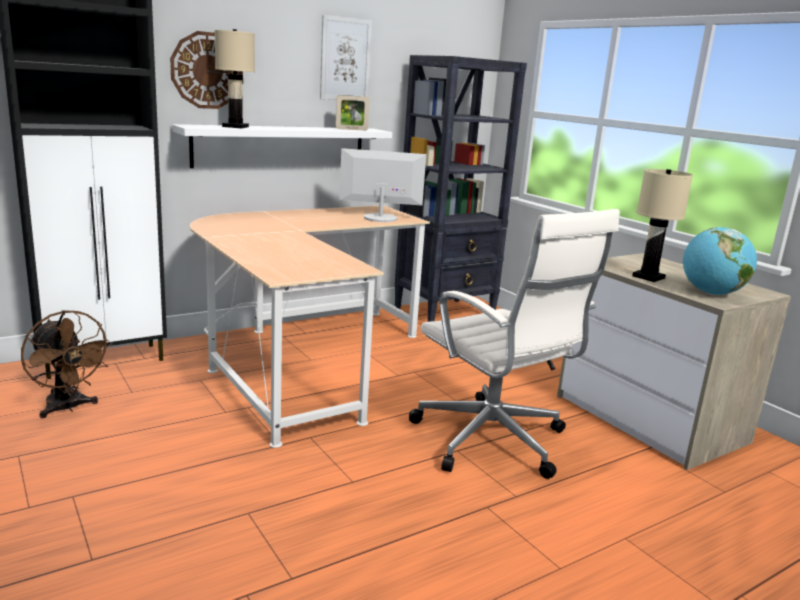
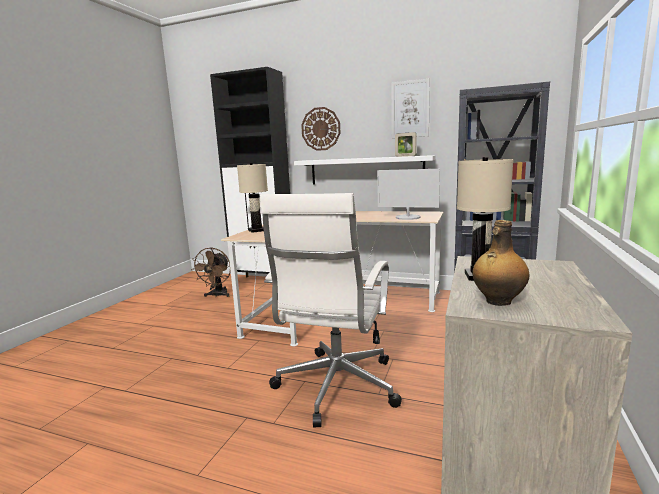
camera: 55 degrees right, 5 degrees down
beige table lamp [215,29,255,128] -> beige table lamp moved to [237,163,268,233]
monitor [339,148,426,222] -> monitor turned 150 degrees clockwise [377,169,440,220]
globe [683,227,757,295] -> bottle [473,220,529,306]

